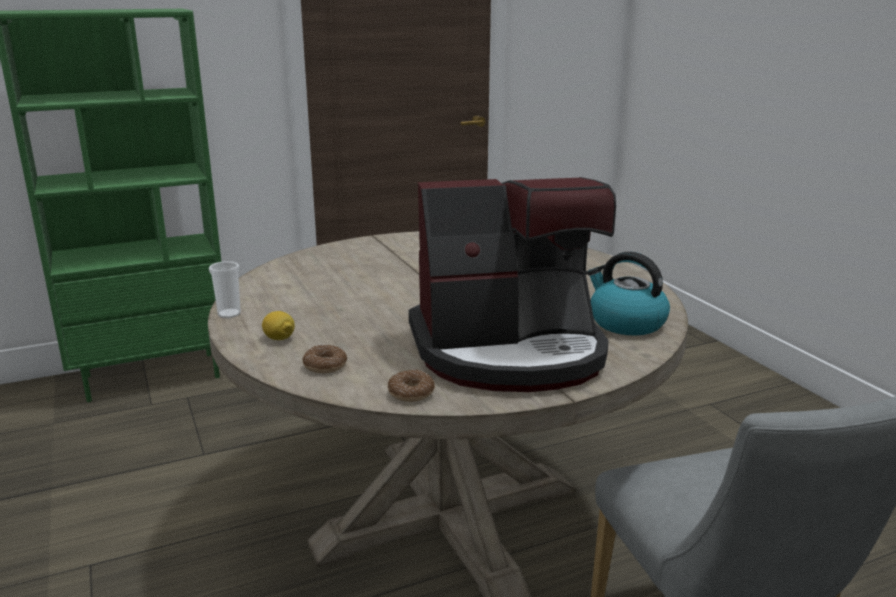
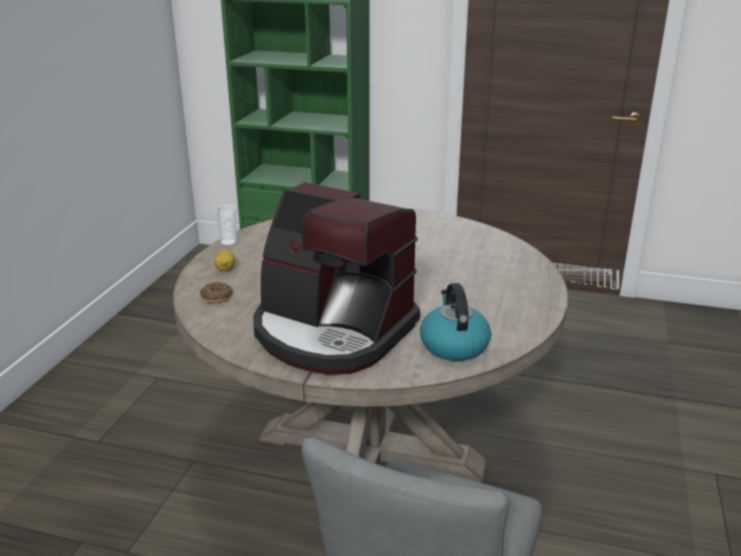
camera: 40 degrees right, 5 degrees up
donut [388,370,435,402] -> none

